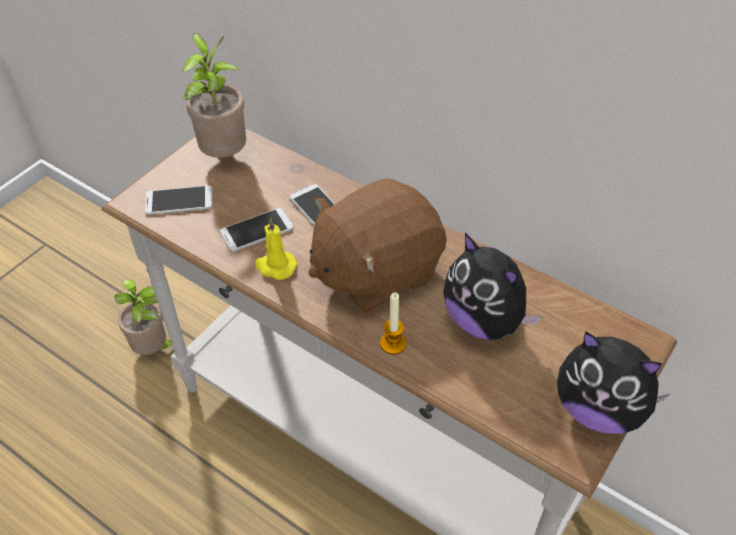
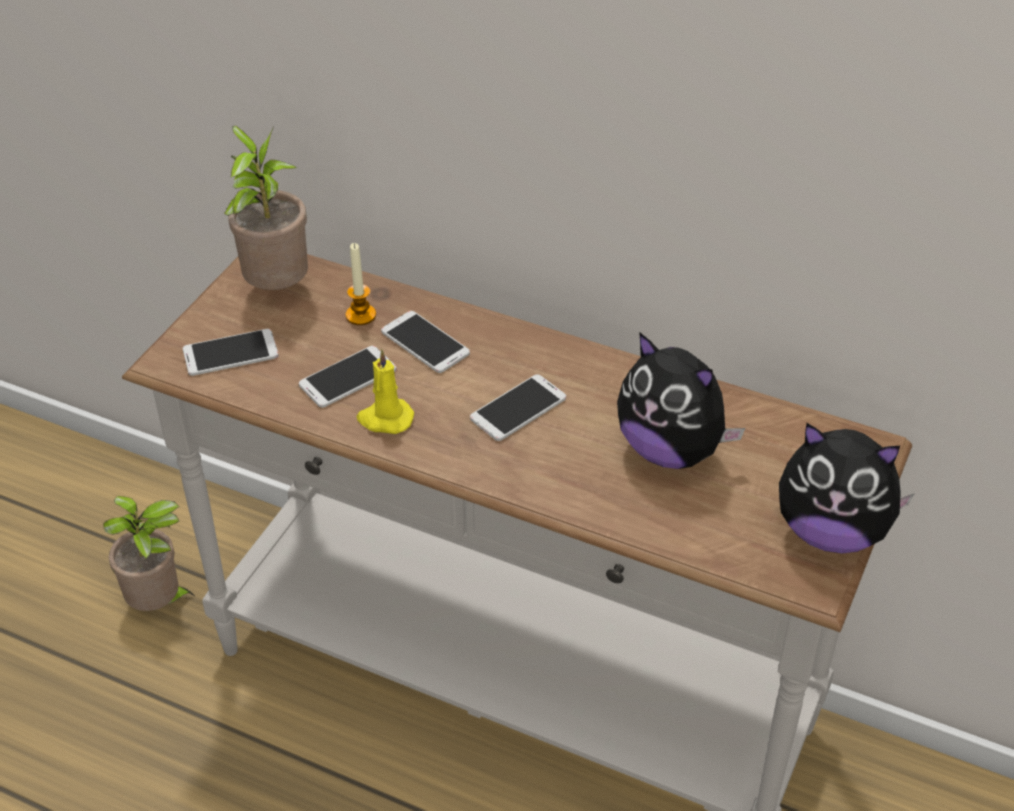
camera: 10 degrees left, 5 degrees down
brown plush toy [308,178,447,313] -> phone [470,374,566,441]
candle [380,292,407,354] -> candle moved to [346,243,376,325]

